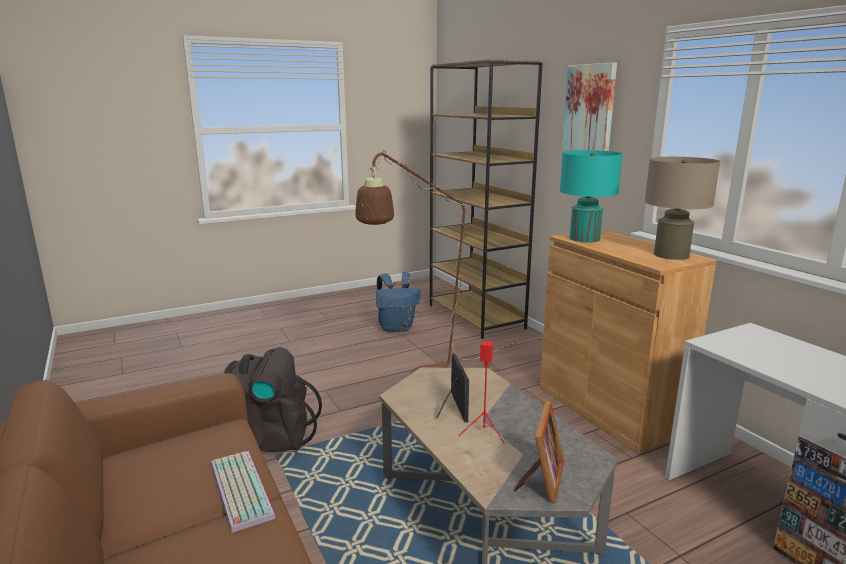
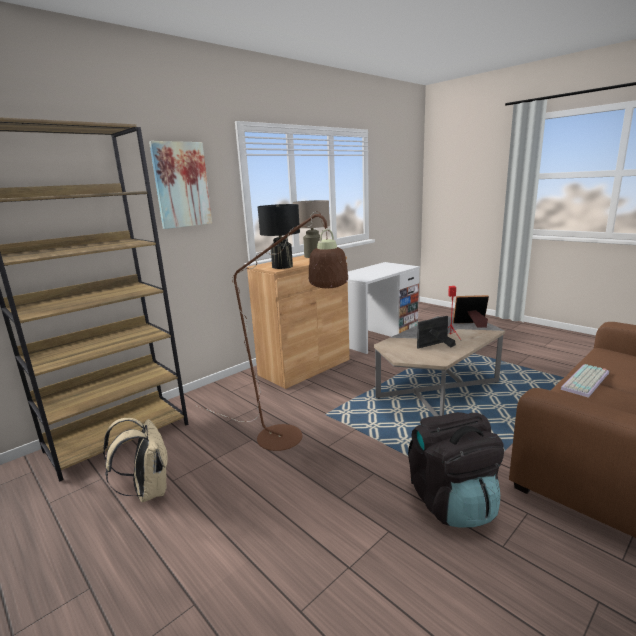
camera: 105 degrees left, 0 degrees up
blue backpack [376,272,421,332] -> beige backpack [103,418,168,502]
turquoise table lamp [560,150,623,243] -> black table lamp [258,204,300,269]

